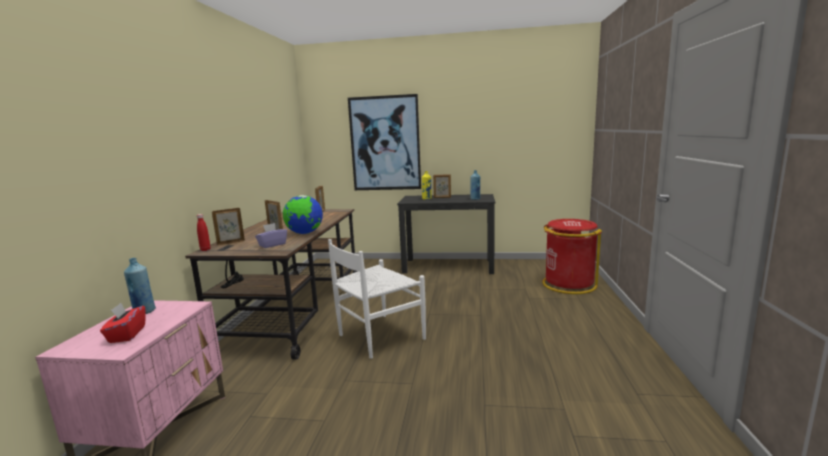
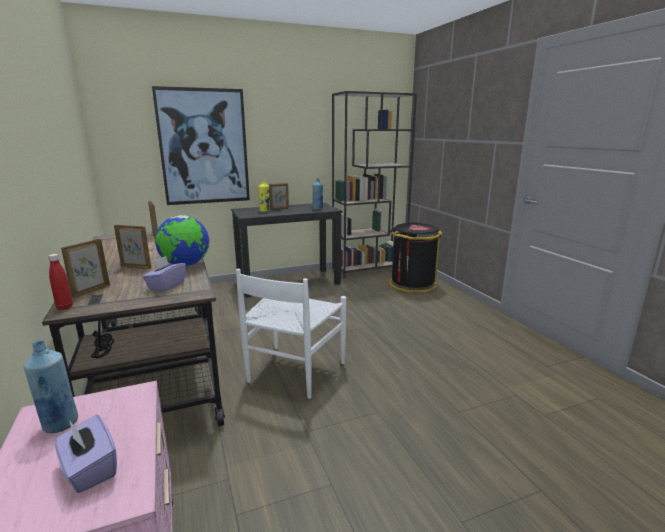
camera: 30 degrees left, 5 degrees up
red tissue box [100,303,146,343] -> purple tissue box [55,415,117,493]
red trash can [542,219,602,294] -> black trash can [389,223,443,293]
none -> bookcase [332,91,417,278]

